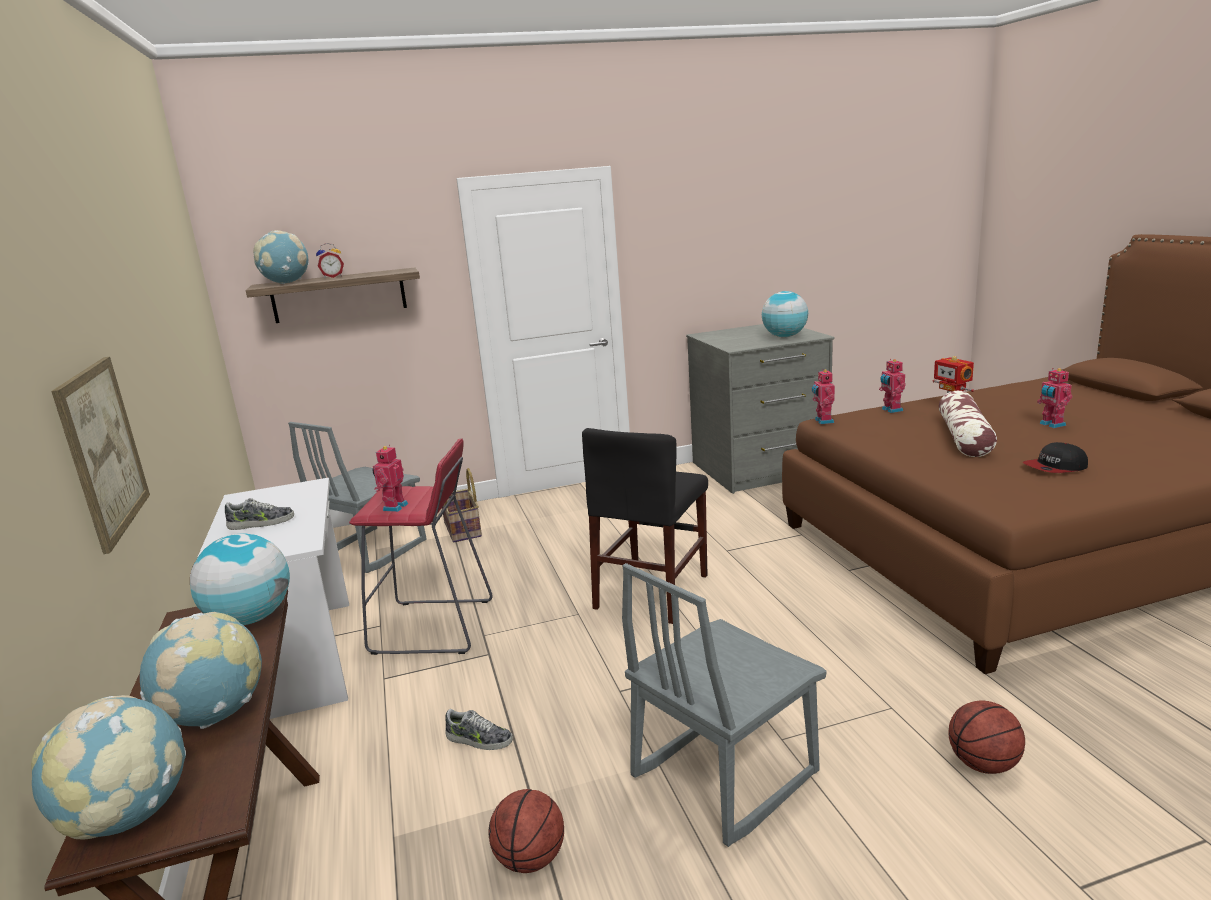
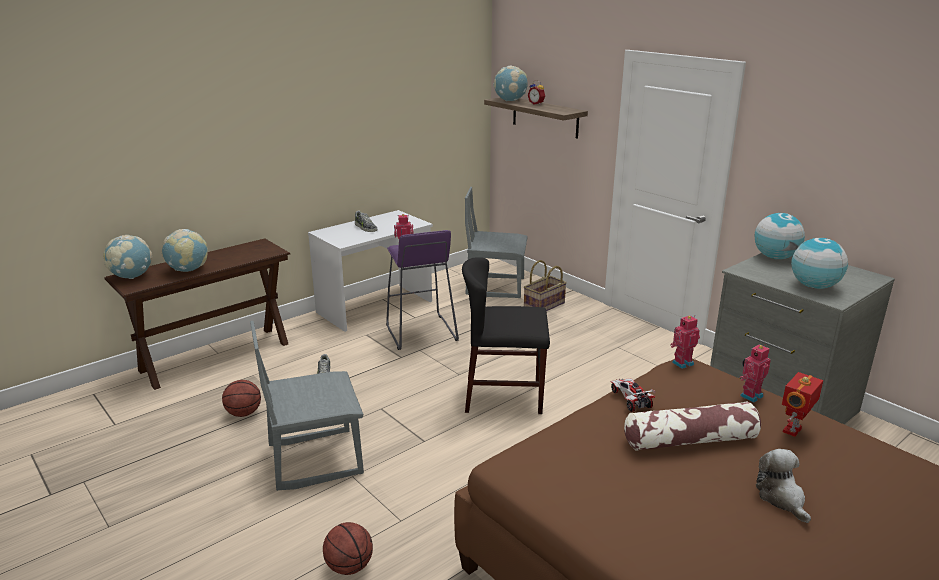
camera: 65 degrees right, 5 degrees up
picture [51,357,150,554] -> none
globe [190,533,290,625] -> globe moved to [755,213,805,259]
red stool [349,438,493,655] -> purple stool [386,230,459,350]
grey chair [622,563,827,847] -> grey chair turned 45 degrees counterclockwise [250,321,364,491]
cap [1023,442,1088,473] -> none
toy robot [1037,368,1072,428] -> plush toy [756,449,811,523]
none -> toy car [611,378,656,412]

